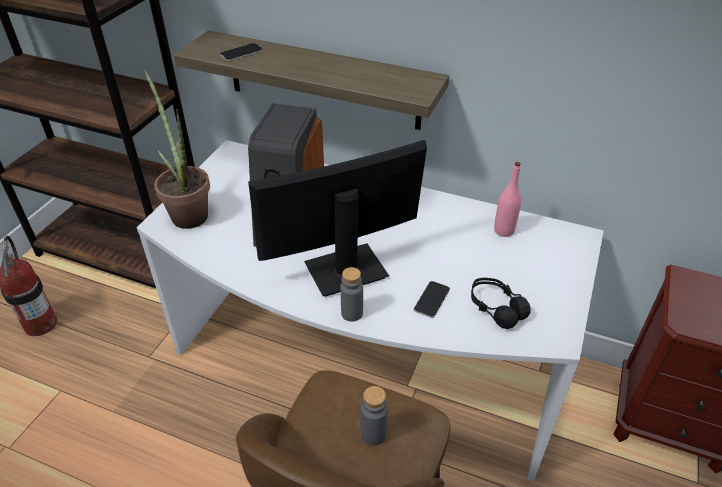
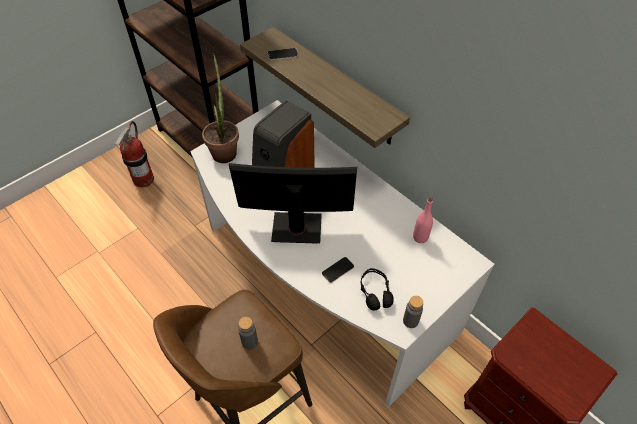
camera: 25 degrees right, 10 degrees up
grey bottle [340,267,363,322] -> grey bottle moved to [403,296,423,328]

